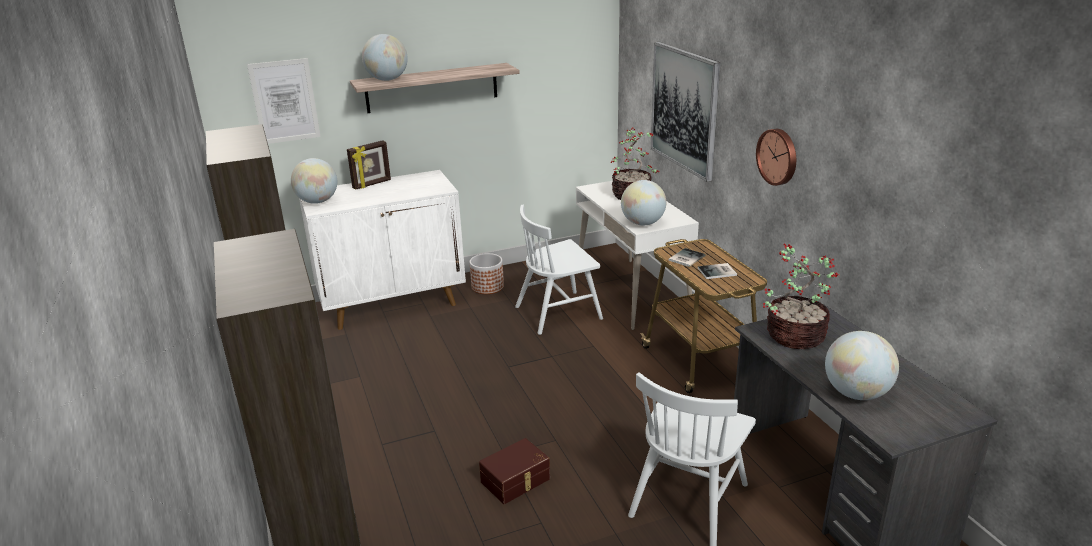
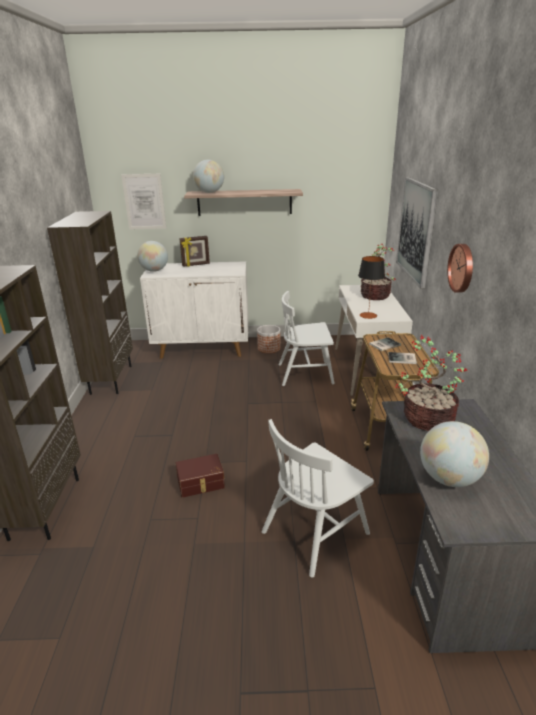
camera: 20 degrees right, 0 degrees up
globe [621,180,666,225] -> table lamp [358,256,385,319]

